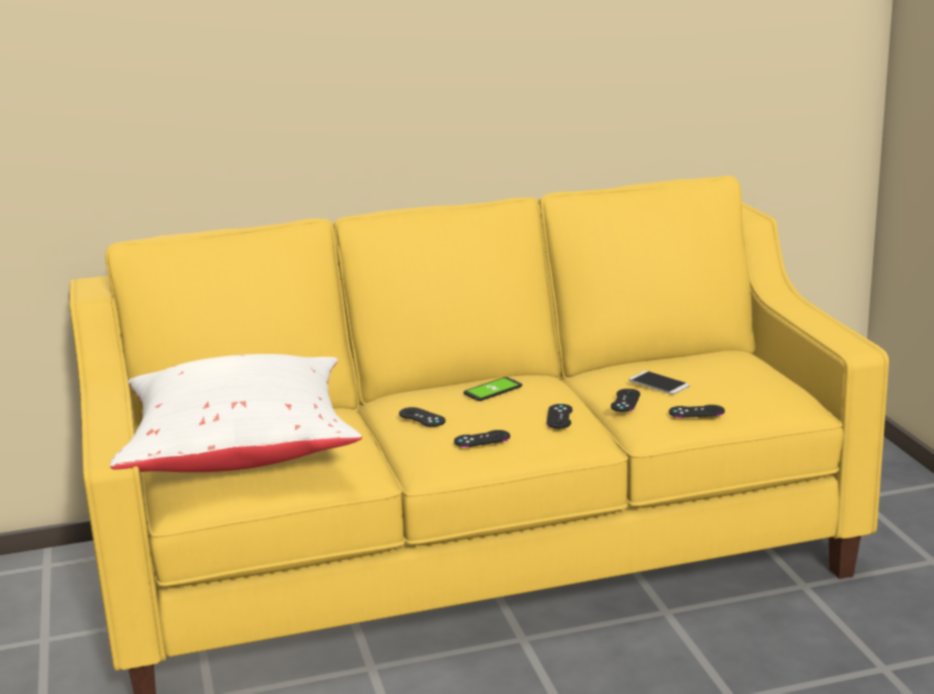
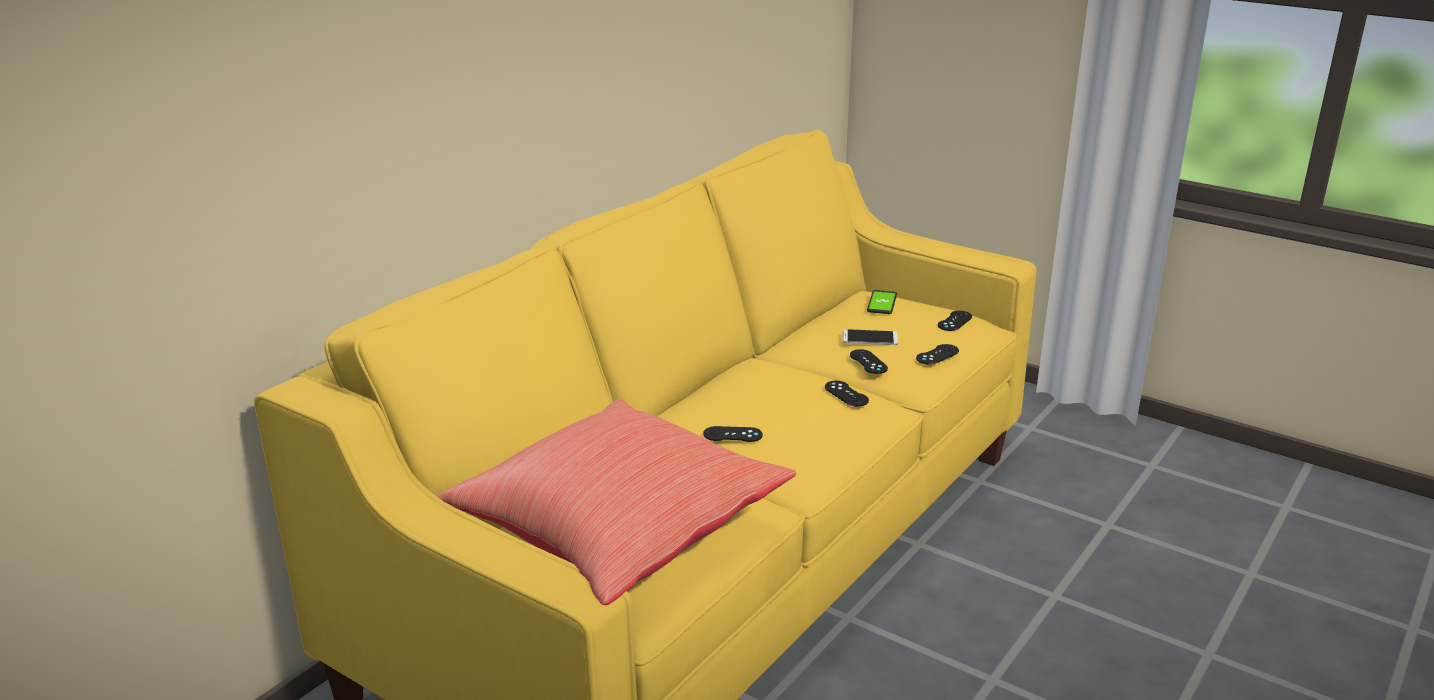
camera: 40 degrees left, 5 degrees up
white pillow [110,354,362,472] -> red pillow [437,398,796,605]
black game controller [454,430,510,447] -> black game controller moved to [938,311,972,331]
phone [463,377,522,401] -> phone moved to [867,290,897,314]

